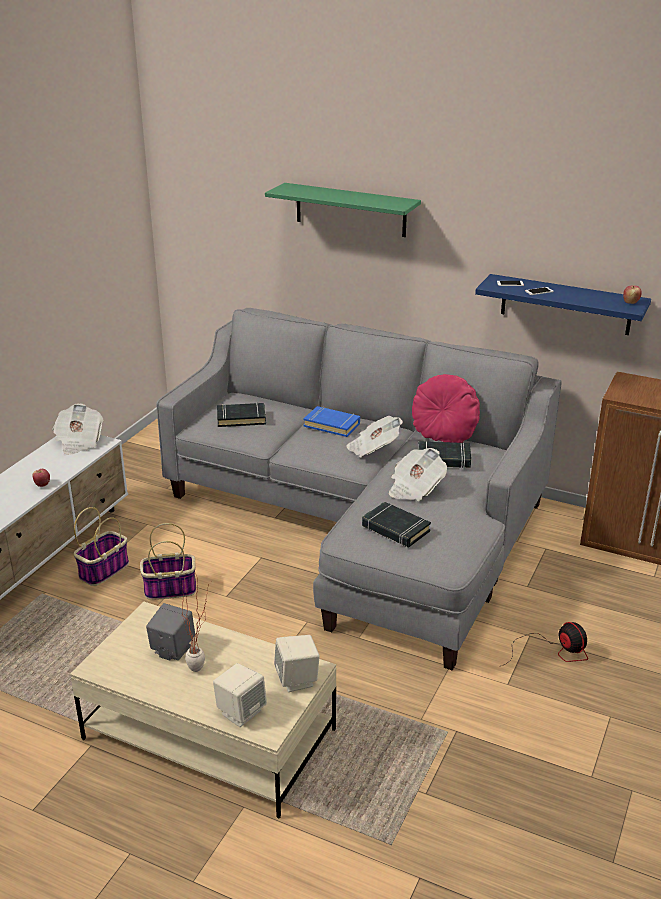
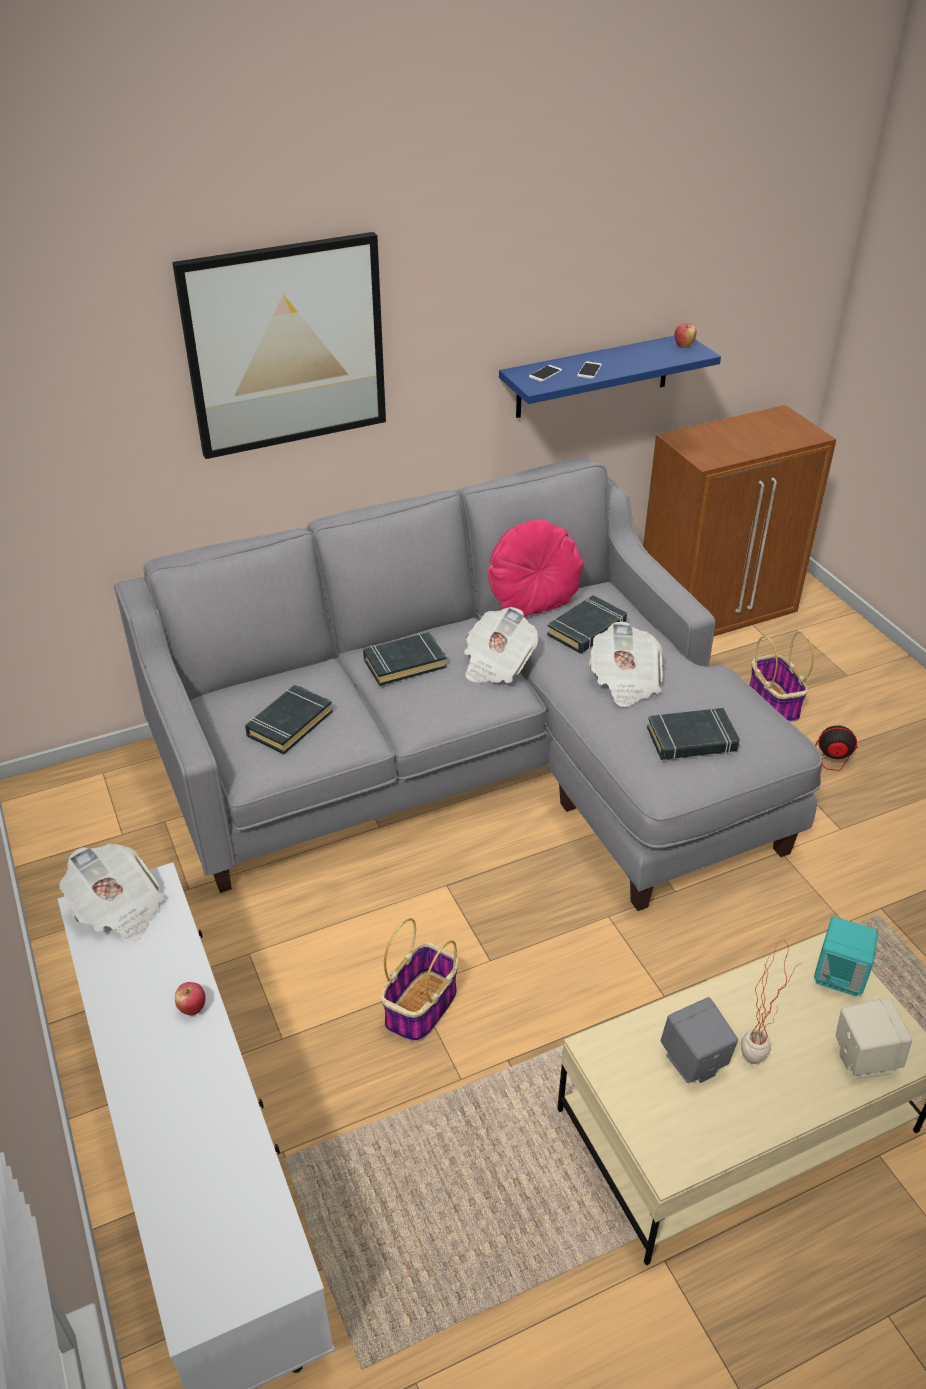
camera: 50 degrees left, 10 degrees up
basket [74,507,129,586] -> basket moved to [750,631,814,723]
green shelf [265,183,421,237] -> picture [172,232,386,459]
beige speaker [274,635,320,692] -> turquoise speaker [814,917,878,996]
blue book [303,406,360,437] -> black book [363,632,447,686]

